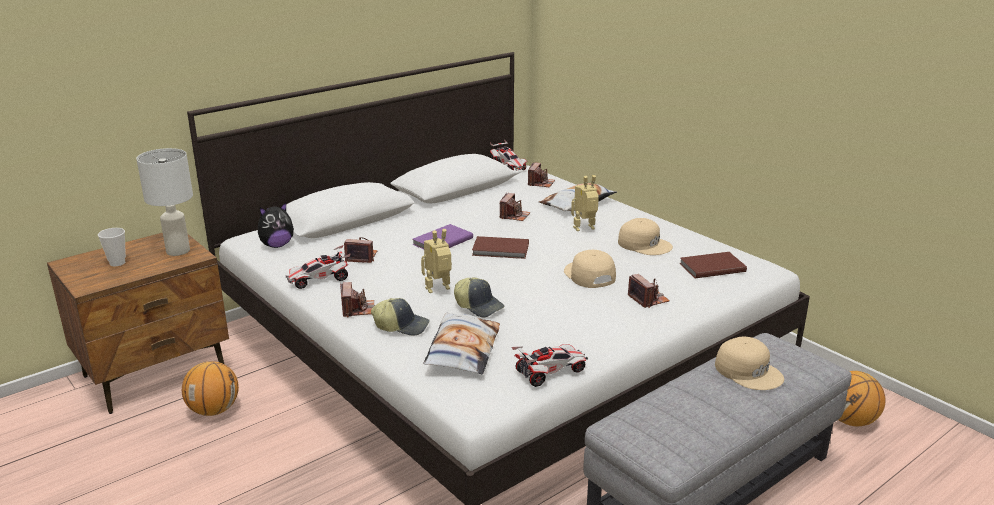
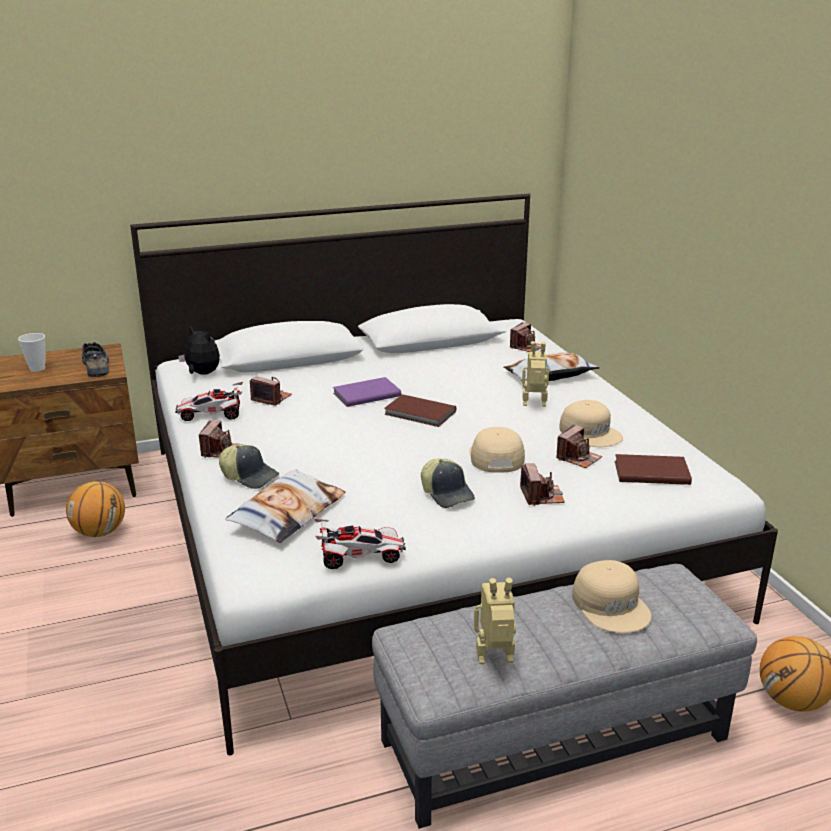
camera: 20 degrees right, 0 degrees up
white table lamp [136,148,193,256] -> shoe [82,341,109,377]
plush toy [258,203,294,248] -> plush toy turned 135 degrees counterclockwise [178,326,220,375]
toy robot [421,229,452,293] -> toy robot moved to [474,578,516,664]
cap [454,277,505,317] -> cap moved to [421,458,475,508]
toy car [490,140,527,170] -> none
camera [500,193,530,221] -> camera moved to [556,425,602,468]

